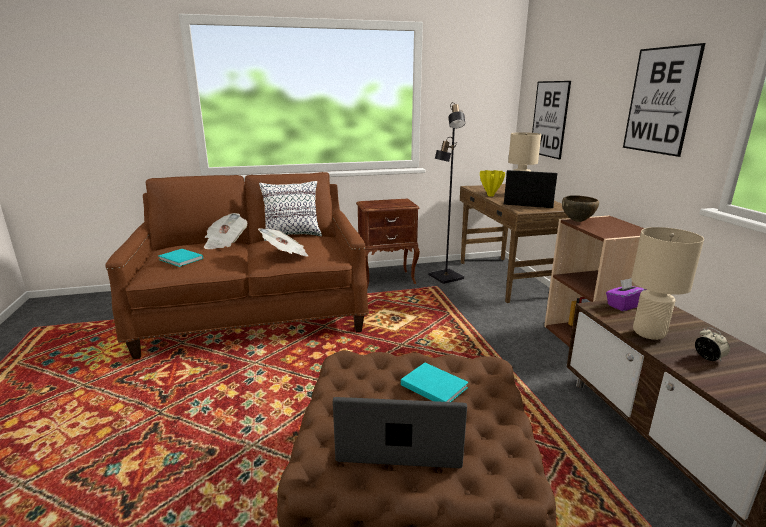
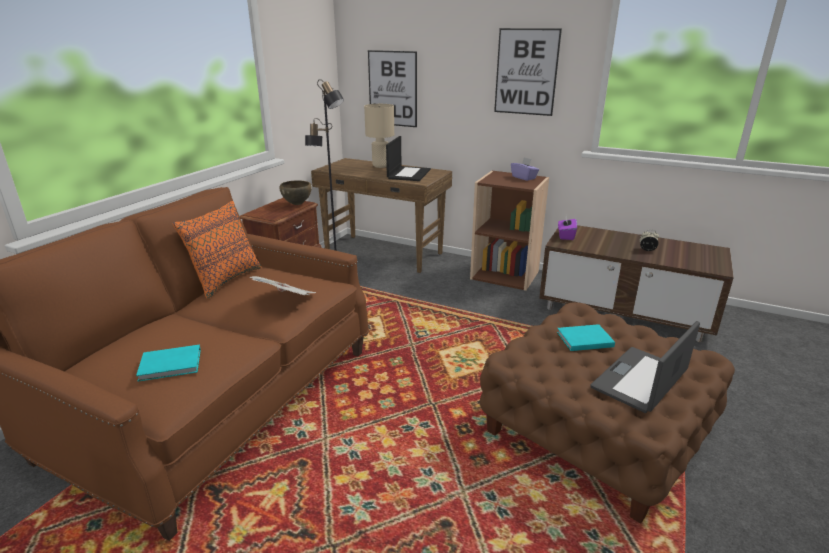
camera: 50 degrees left, 5 degrees up
newspaper [204,213,247,249] -> none
white pillow [259,181,322,241] -> orange pillow [173,201,262,299]
yellow vase [480,170,505,197] -> none
laptop [504,170,558,208] -> laptop turned 135 degrees clockwise [386,136,431,181]
brown bowl [562,195,599,222] -> brown bowl moved to [279,180,312,205]
beige table lamp [631,227,704,340] -> none
none -> purple tissue box [511,157,539,181]

